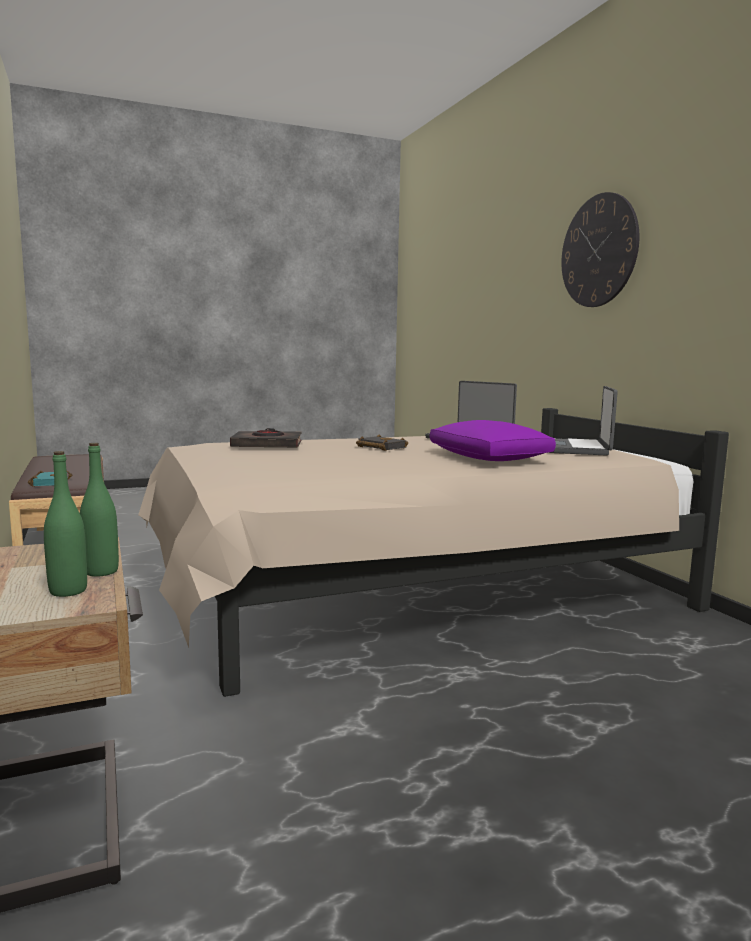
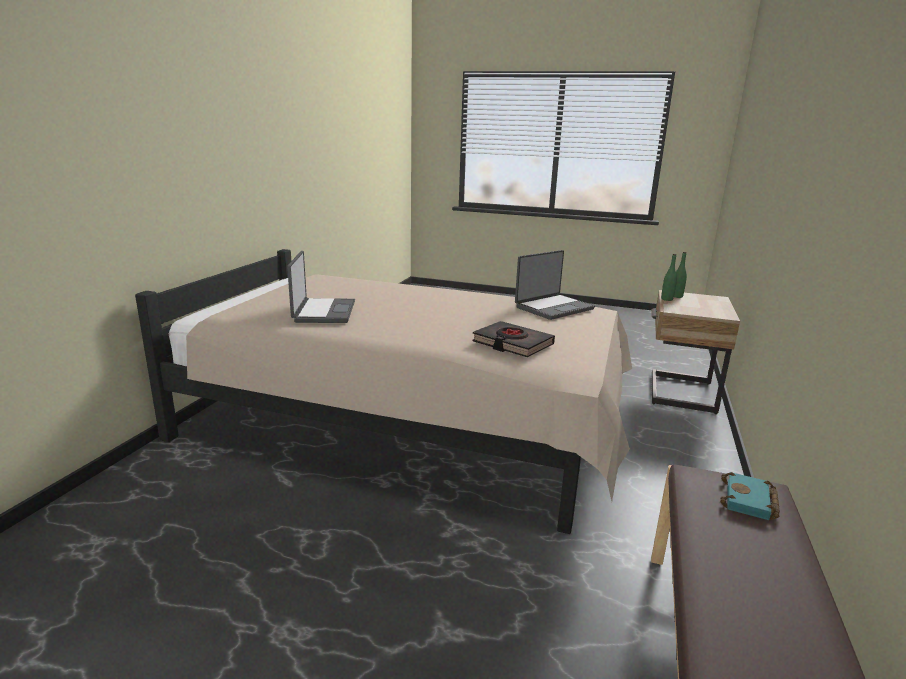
camera: 140 degrees left, 10 degrees up
black book [356,435,408,451] -> none
purple pillow [430,420,556,461] -> none
laptop [548,386,618,455] -> laptop moved to [515,250,595,320]
wall clock [561,192,639,307] -> none

